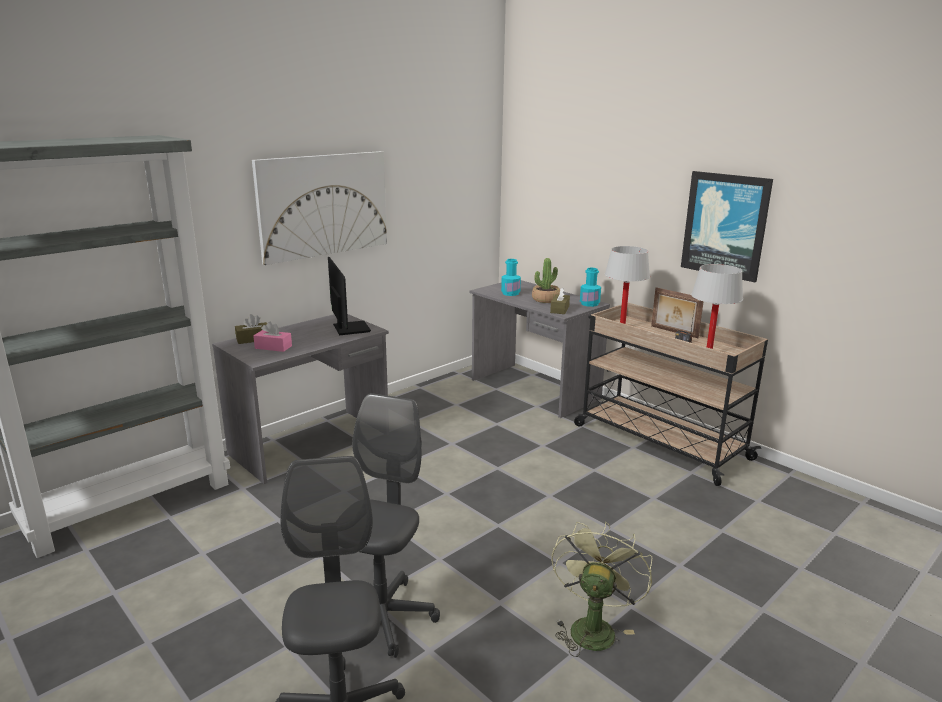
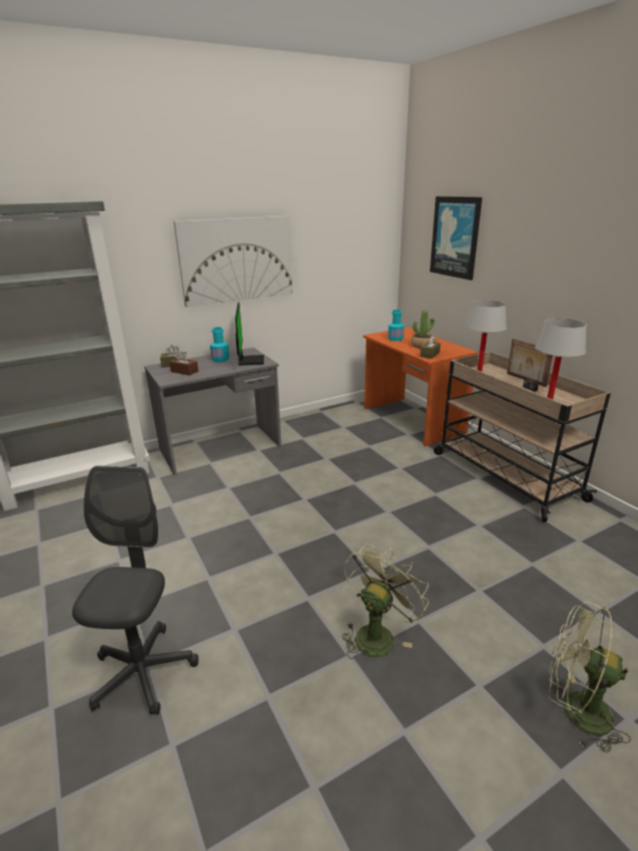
camera: 15 degrees right, 5 degrees up
pink tissue box [253,322,292,352] -> brown tissue box [169,351,198,376]
grey office chair [352,393,440,658] -> none
grey desk [470,280,610,418] -> orange desk [363,327,478,446]
turquoise bottle [580,268,601,307] -> turquoise bottle moved to [210,327,229,362]
picture [681,171,773,282] -> picture moved to [430,196,482,280]
none -> green fan [548,602,631,753]

